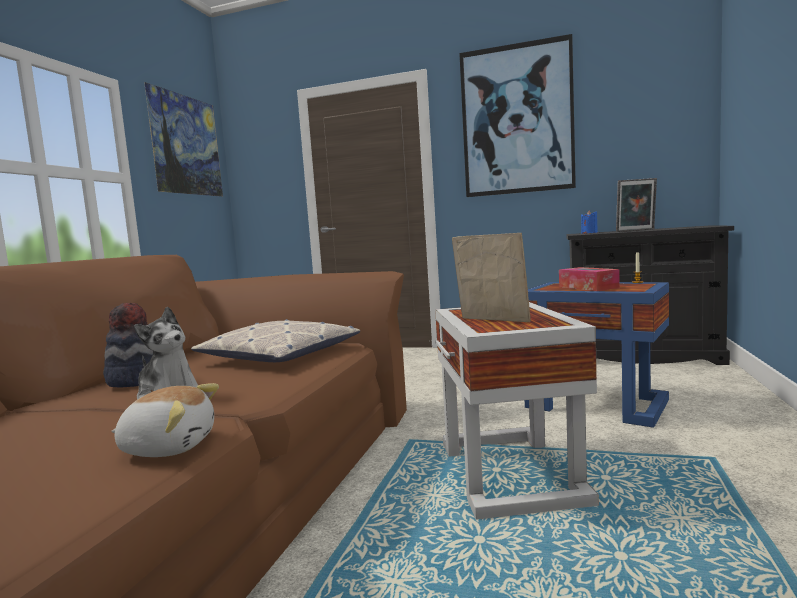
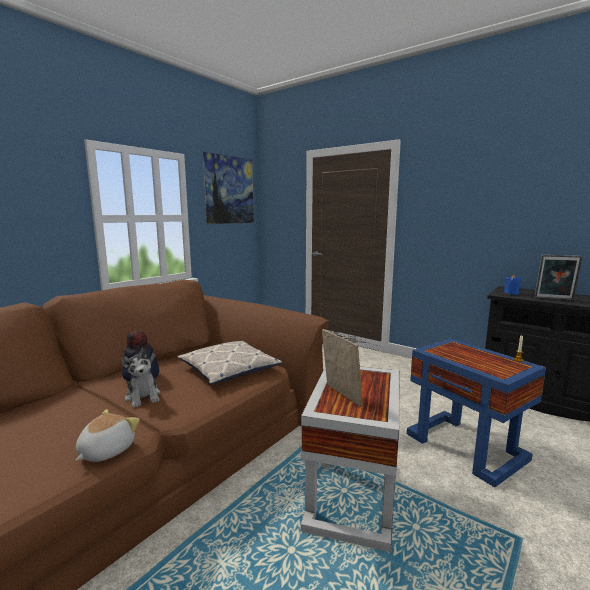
camera: 20 degrees right, 5 degrees up
plush toy [111,383,219,457] -> plush toy turned 90 degrees counterclockwise [75,409,140,462]
picture [459,34,576,197] -> none
tissue box [559,267,620,291] -> none

